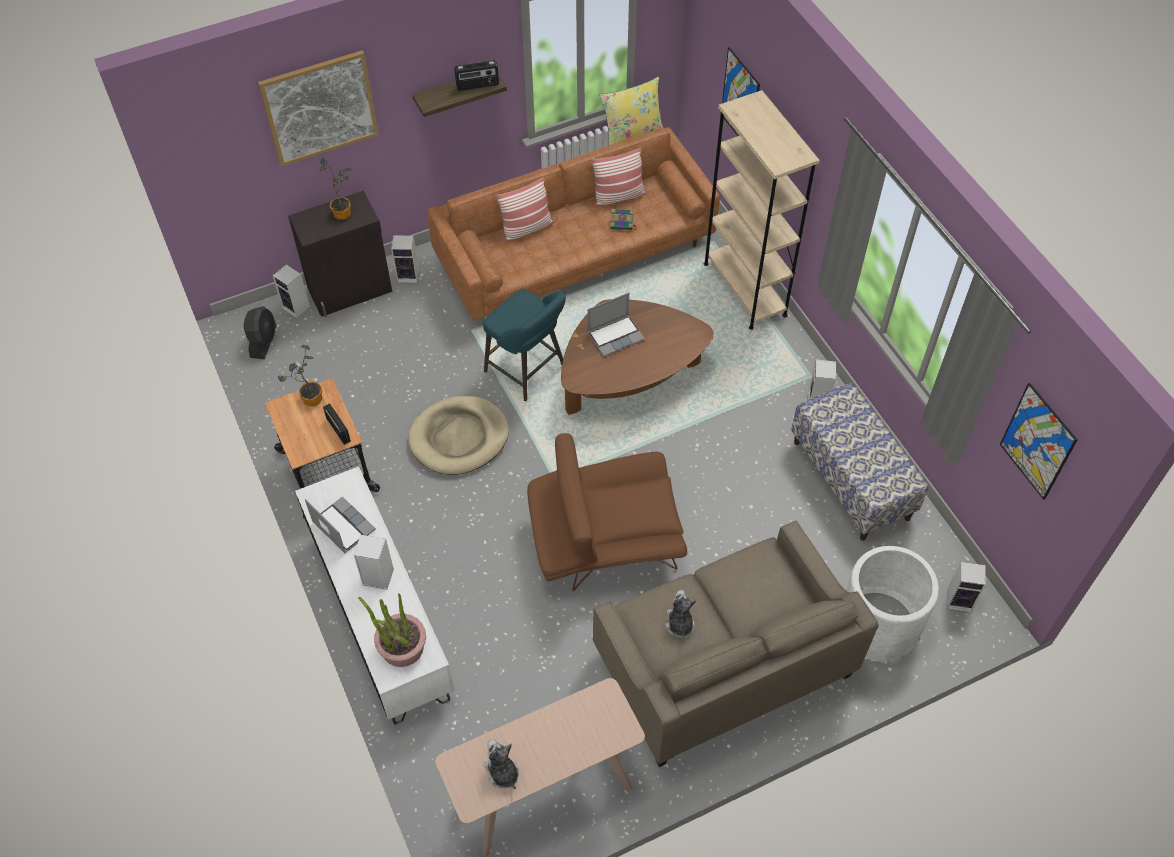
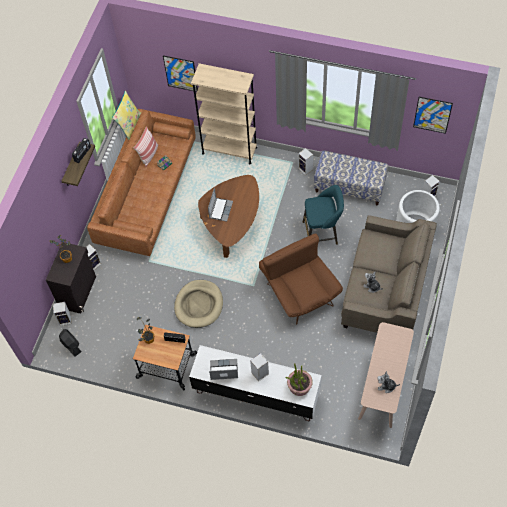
camera: 45 degrees left, 5 degrees up
picture [258,50,379,167] -> none
turquoise stool [483,289,566,401] -> turquoise stool moved to [303,185,344,245]
pillow [495,177,554,243] -> none
brown armchair [527,433,687,591] -> brown armchair turned 120 degrees clockwise [259,233,343,325]

